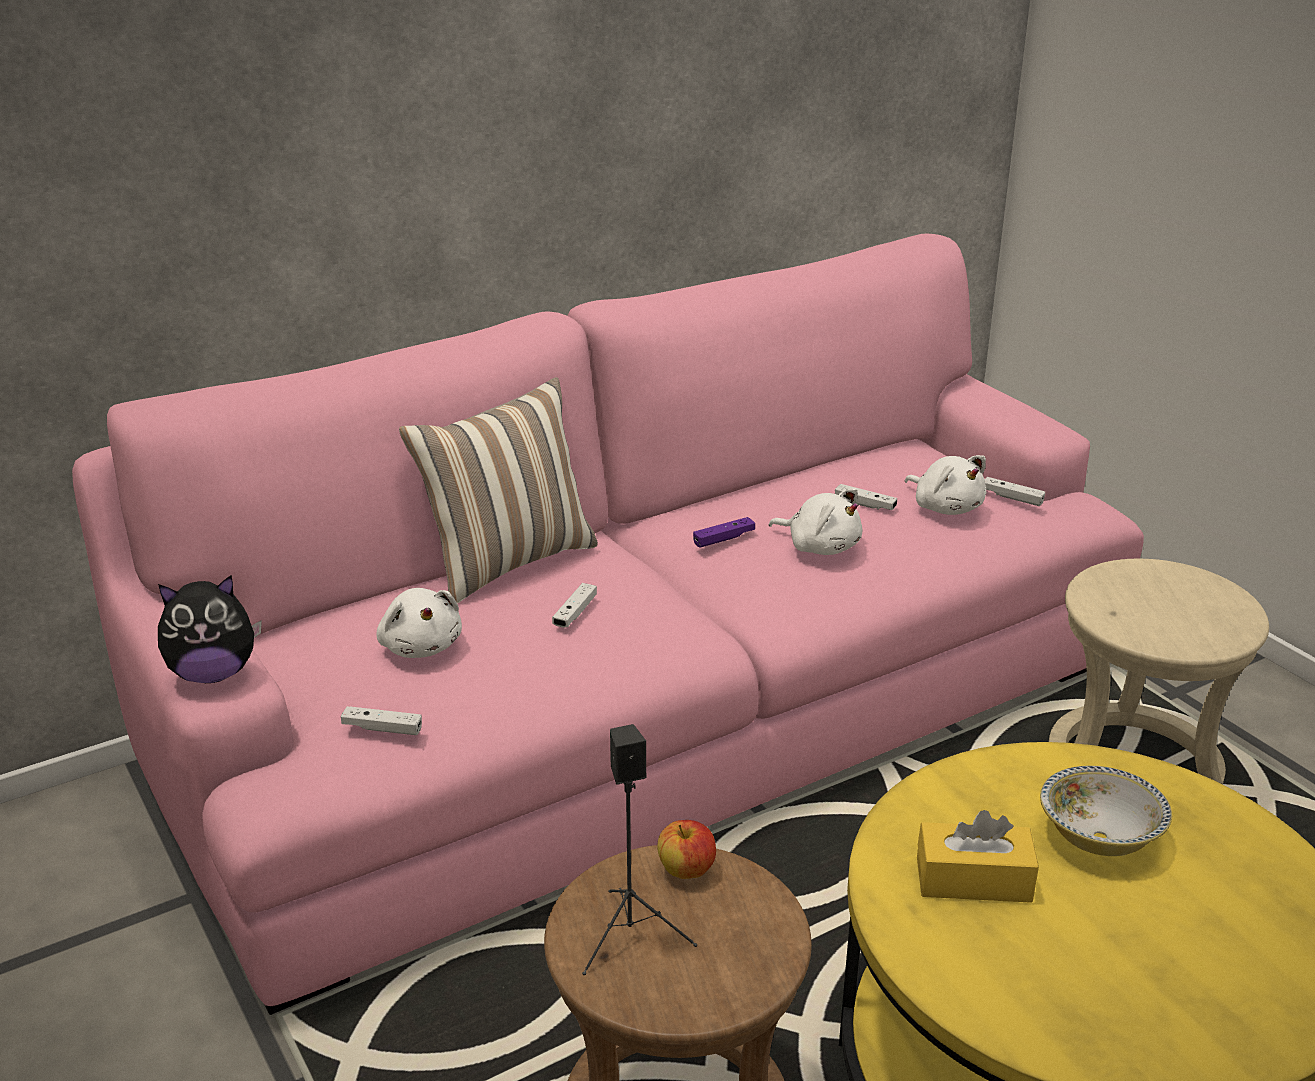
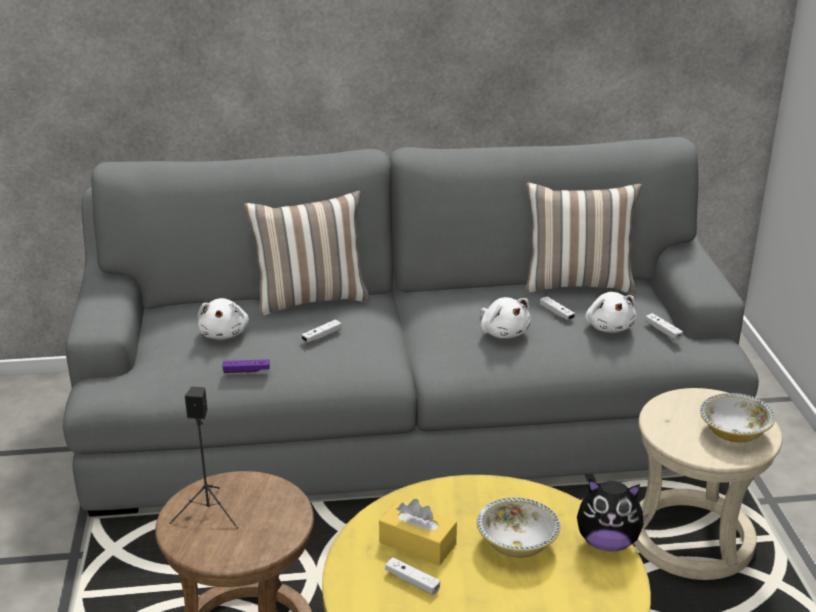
camera: 25 degrees right, 0 degrees up
pink sofa [72,234,1144,1015] -> grey sofa [63,137,759,517]
plush toy [158,575,262,683] -> plush toy moved to [577,479,648,551]
white game controller [341,706,422,735] -> white game controller moved to [385,557,440,595]
apple [657,820,716,879] -> none
purple game controller [693,517,755,547] -> purple game controller moved to [223,359,270,373]
none -> pillow [525,182,642,294]
none -> bowl [700,393,775,442]

